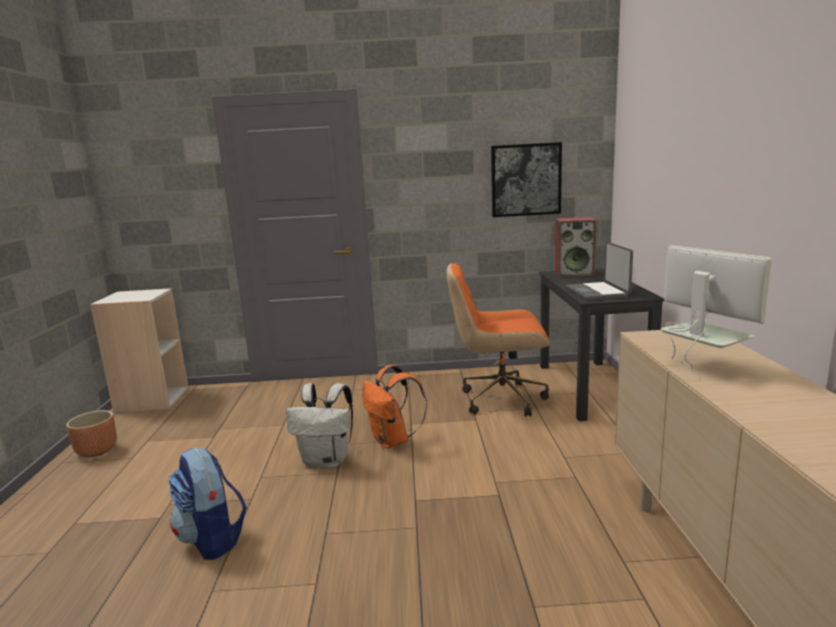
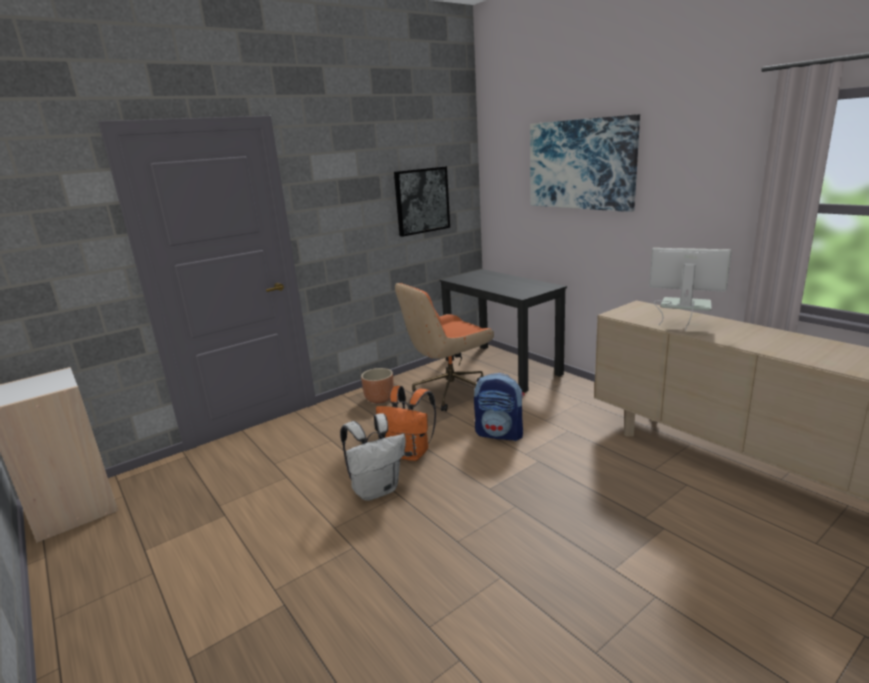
camera: 35 degrees left, 5 degrees up
brown planter [66,410,117,457] -> brown planter moved to [361,368,394,403]
backpack [169,448,247,560] -> backpack moved to [474,373,525,441]
speaker [555,217,596,278] -> none
laptop [566,242,633,301] -> none
none -> picture [530,114,640,212]

